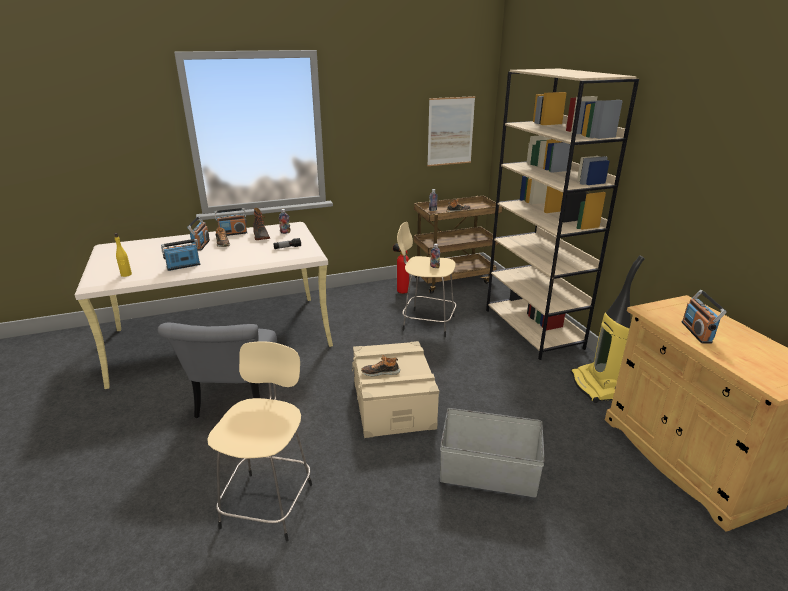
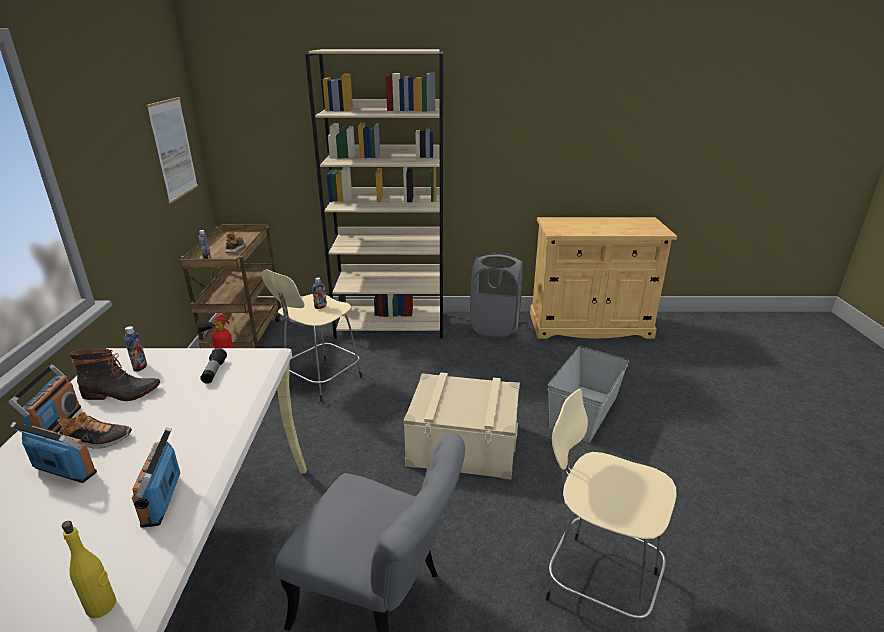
camera: 70 degrees left, 0 degrees up
shoe [361,355,400,377] -> none
vacuum cleaner [571,255,645,403] -> grey laundry basket [470,252,523,337]
radio [682,290,727,343] -> none

